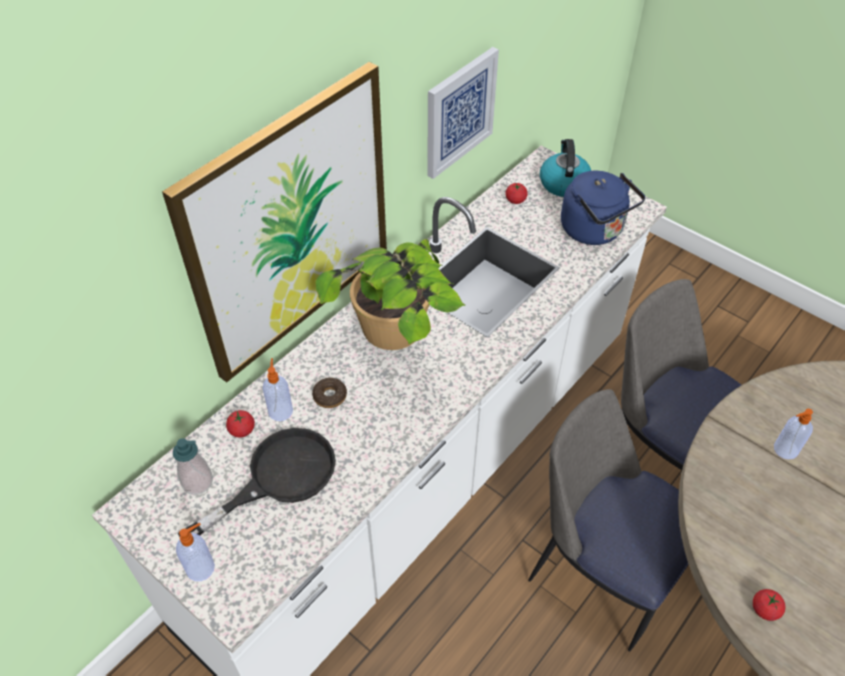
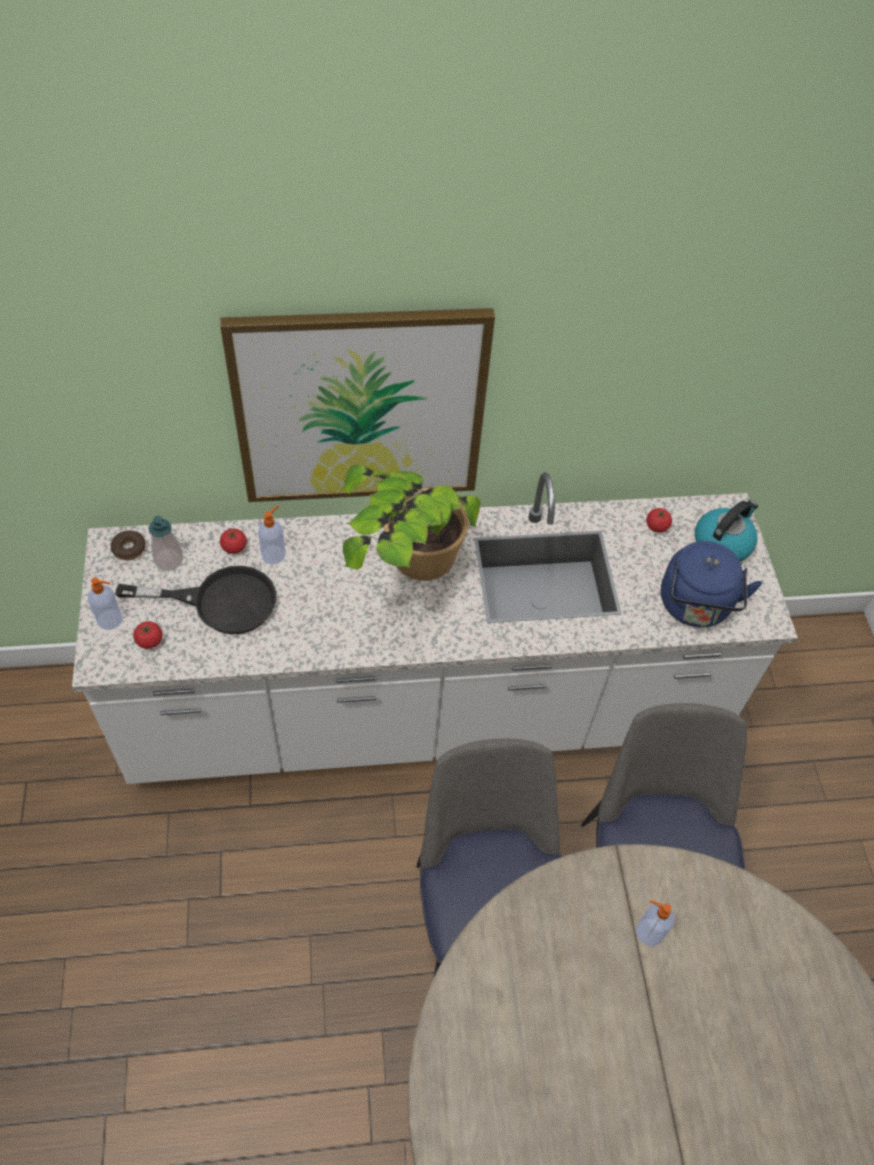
camera: 40 degrees right, 5 degrees up
donut [312,378,347,408] -> donut moved to [111,530,146,560]
picture [427,47,499,179] -> none
tomato [753,589,785,621] -> tomato moved to [133,621,163,649]

